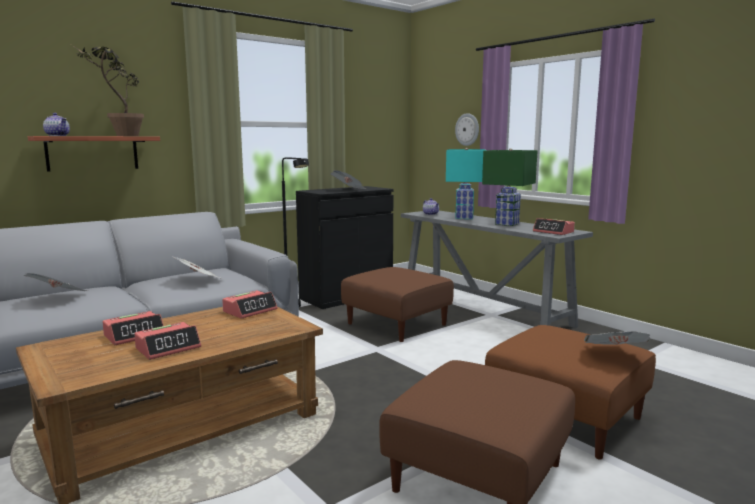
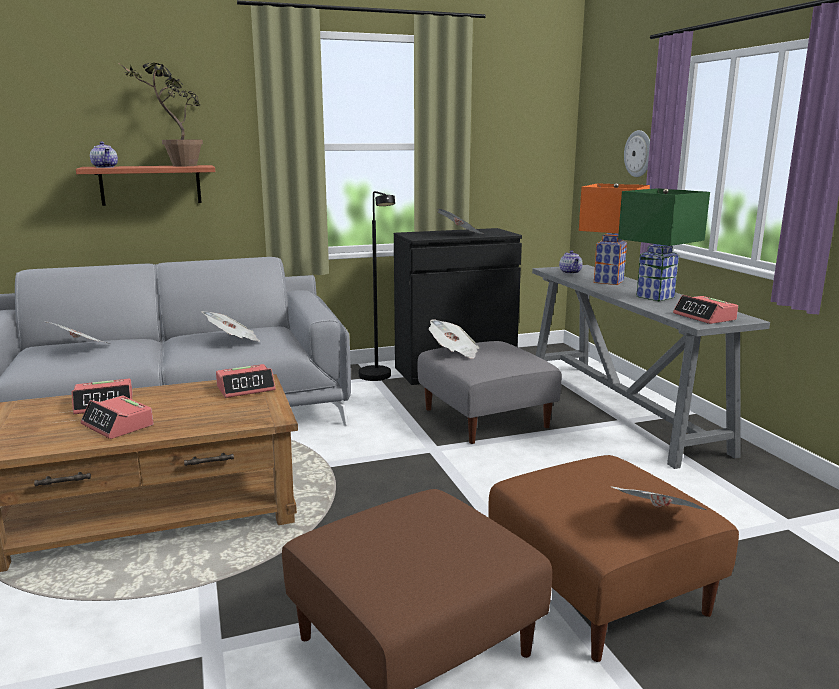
camera: 20 degrees right, 5 degrees up
alarm clock [134,322,201,360] -> alarm clock turned 60 degrees clockwise [81,395,154,439]
brown ottoman [341,267,454,342] -> grey ottoman [418,341,562,444]
turquoise table lamp [446,148,487,219] -> orange table lamp [579,183,650,285]
none -> newspaper [428,319,479,359]

